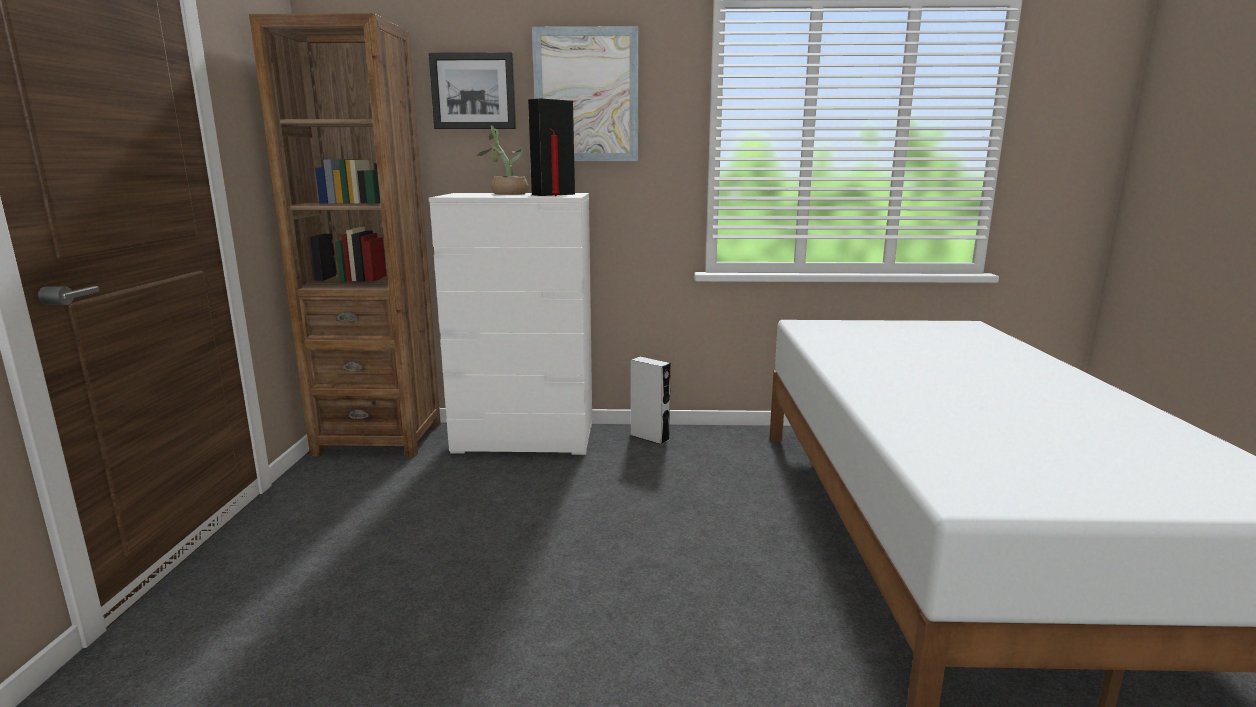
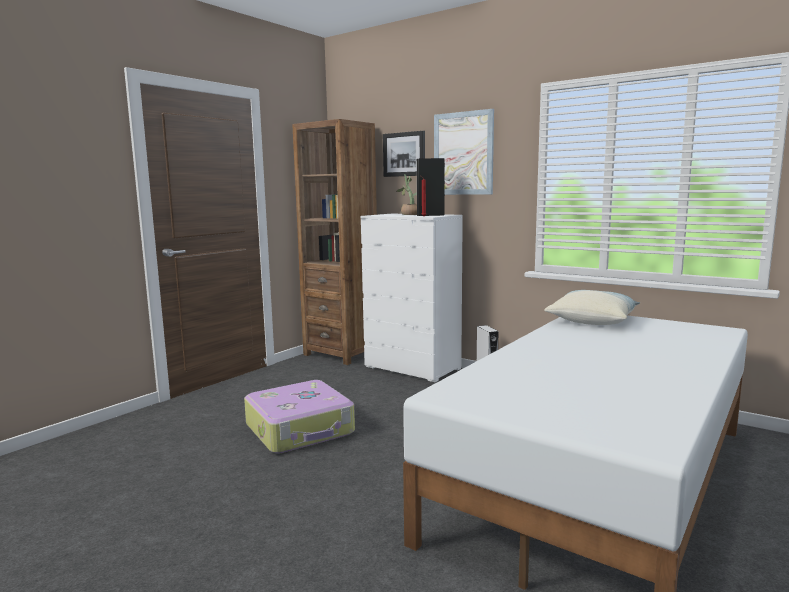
camera: 35 degrees right, 5 degrees down
none -> suitcase [244,380,355,453]
none -> pillow [544,290,640,325]

